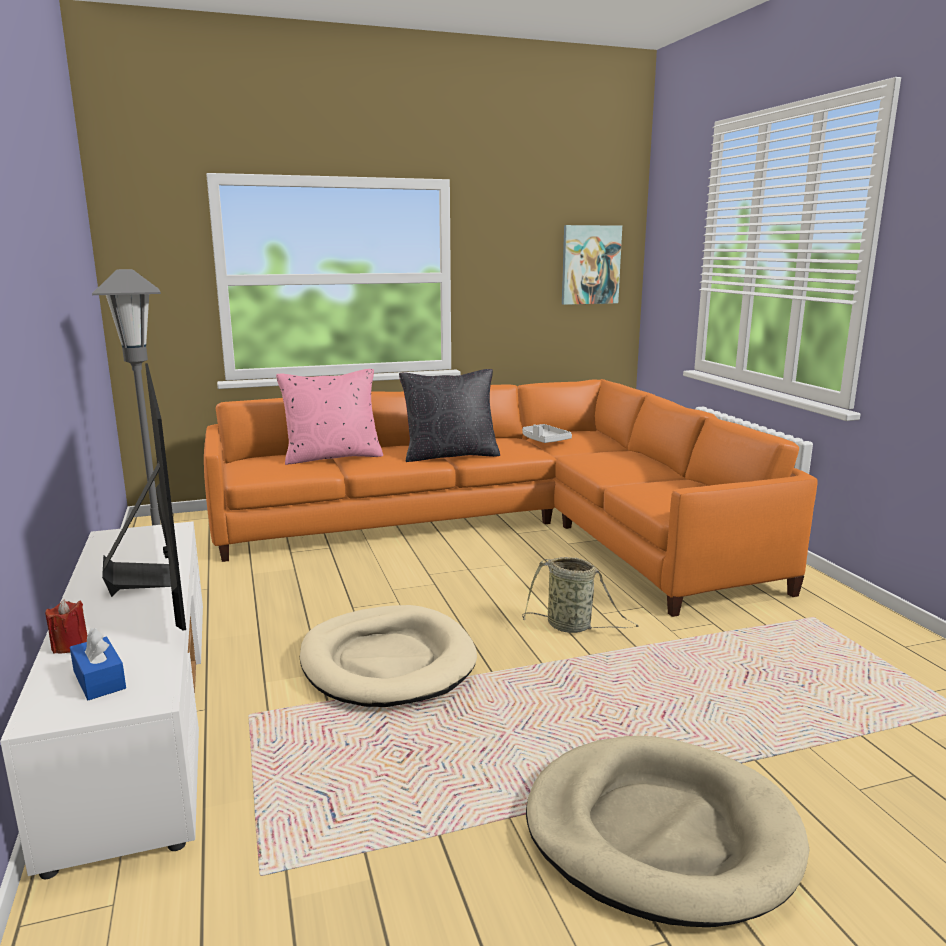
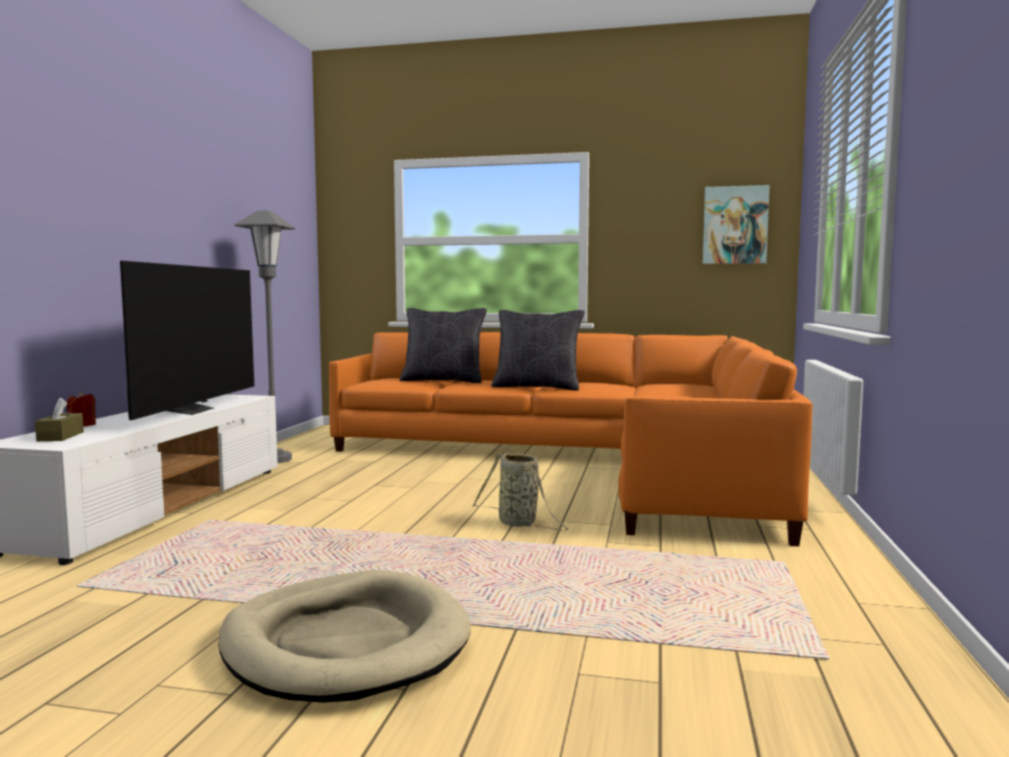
camera: 30 degrees right, 10 degrees down
blue tissue box [70,628,126,700] -> brown tissue box [35,398,84,441]
pink pillow [276,369,383,465] -> black pillow [400,308,487,383]
beige dog bed [300,605,477,707] -> none
grey tray [522,424,572,443] -> none

